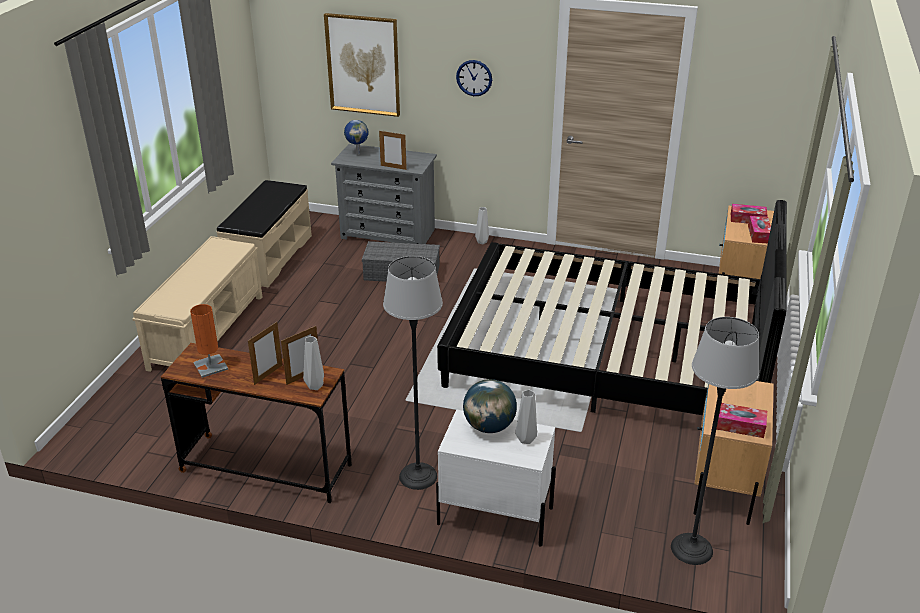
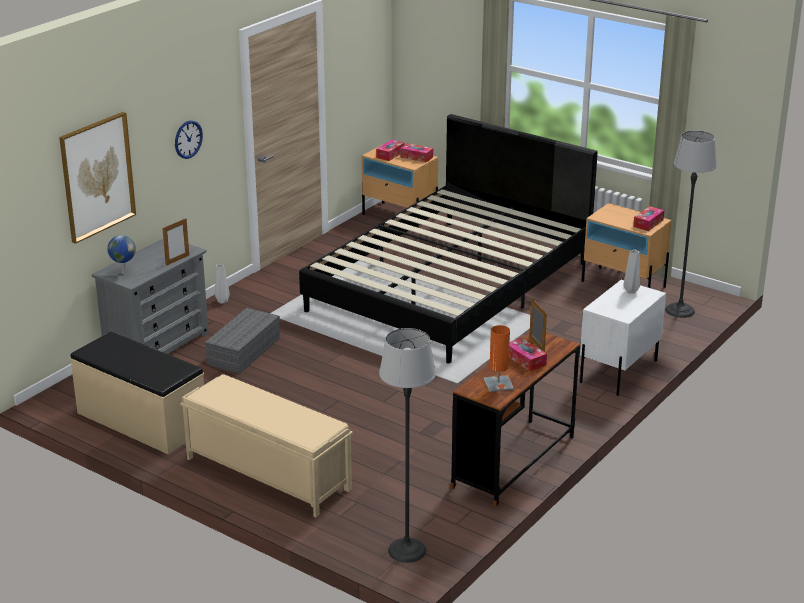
camera: 70 degrees left, 5 degrees down
picture frame [248,322,283,385] -> tissue box [509,338,547,372]
grey vase [303,336,324,390] -> none
floor lamp [383,256,443,490] -> floor lamp moved to [379,328,436,563]
globe [463,379,517,433] -> none

